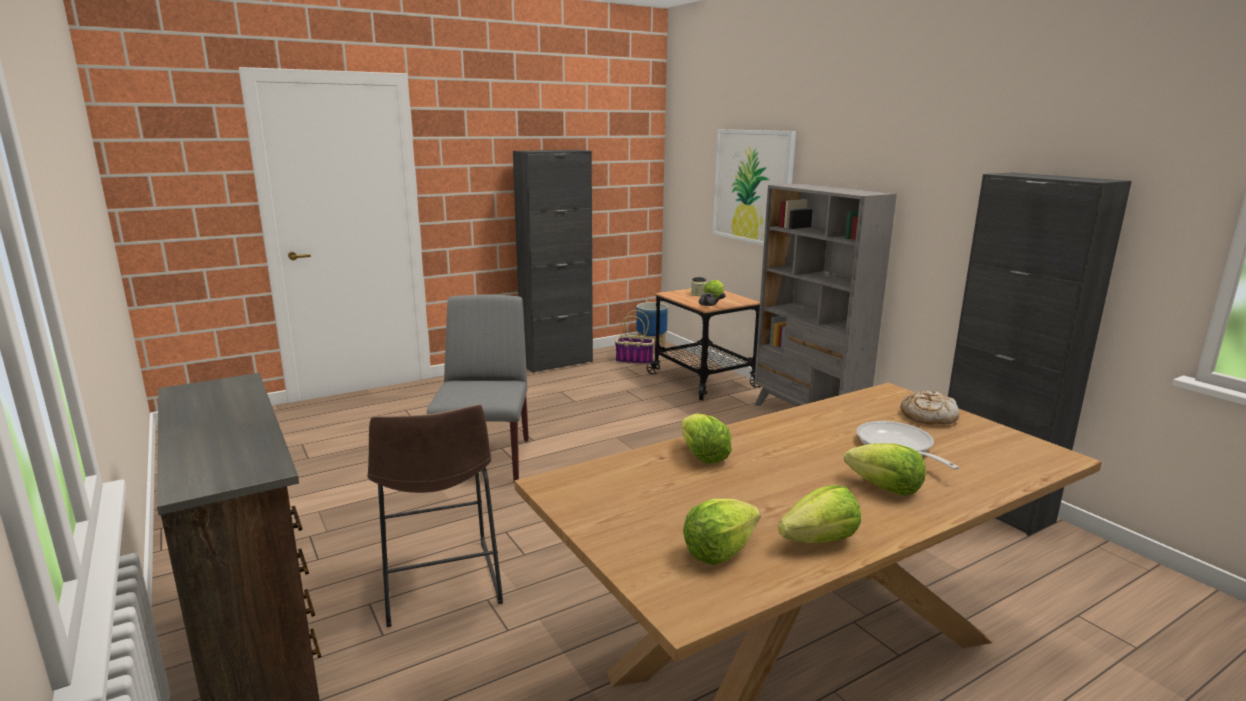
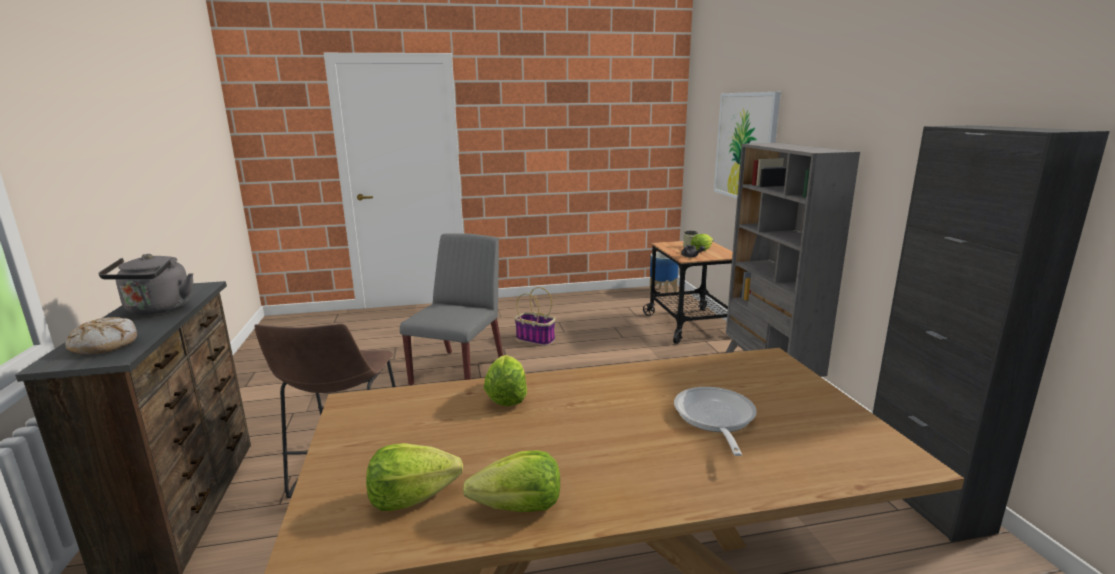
camera: 20 degrees right, 0 degrees up
black cabinet [513,150,593,373] -> none
basket [615,310,654,365] -> basket moved to [514,287,556,346]
lettuce [844,443,926,496] -> none
bread [900,390,960,424] -> bread moved to [65,317,137,355]
none -> grey kettle [98,254,193,315]

